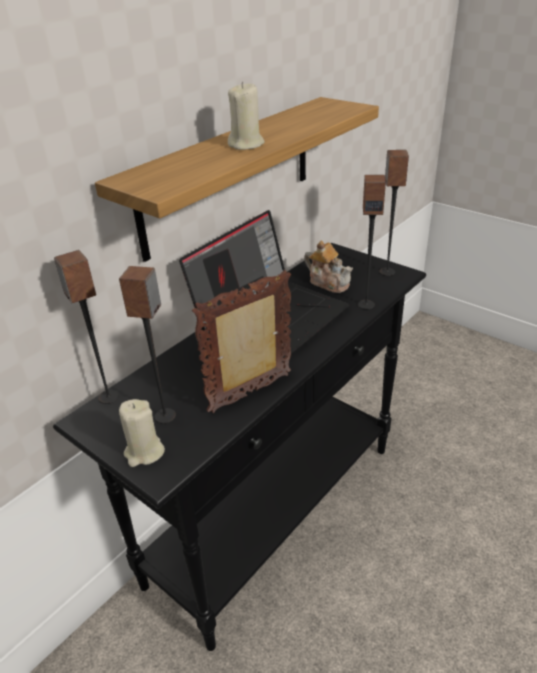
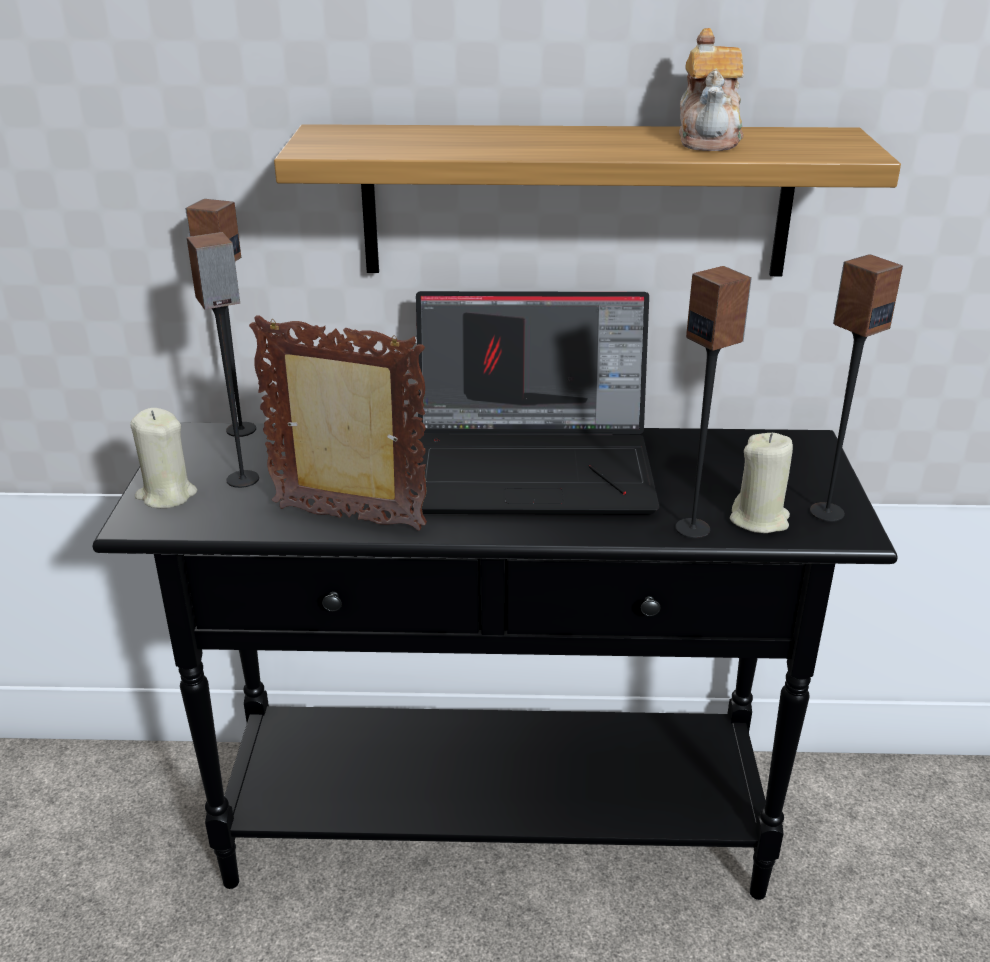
camera: 50 degrees right, 5 degrees down
beige candle [228,82,265,150] -> beige candle moved to [730,433,793,533]
teapot [304,241,353,293] -> teapot moved to [679,28,744,151]

